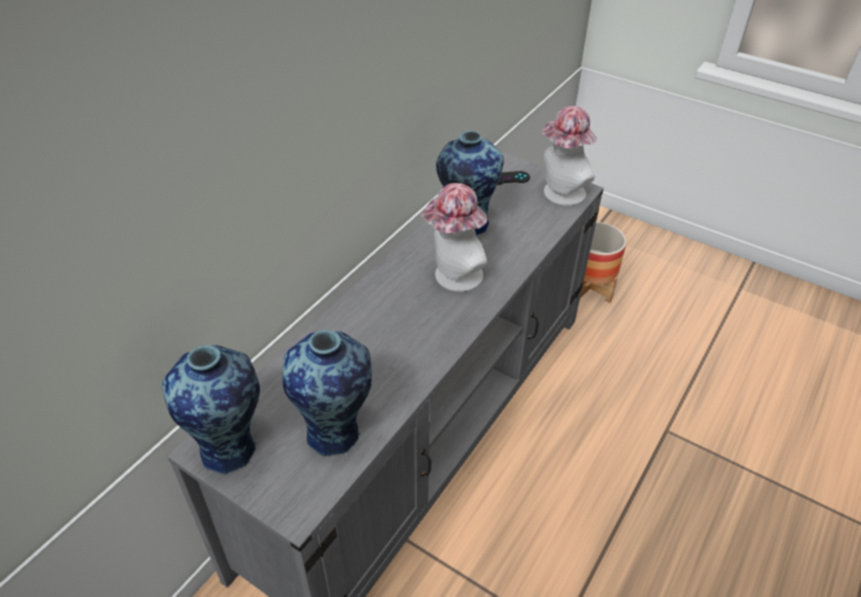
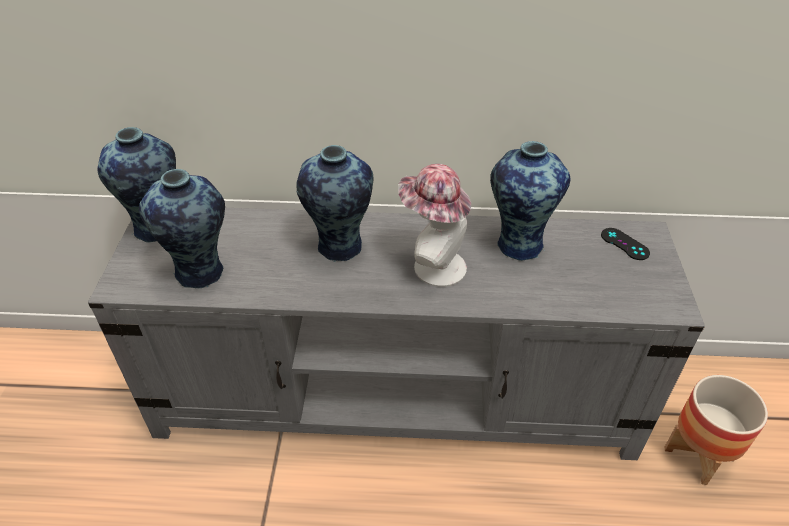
camera: 60 degrees right, 0 degrees up
hat [541,106,597,206] -> none
none -> vase [296,145,374,262]

